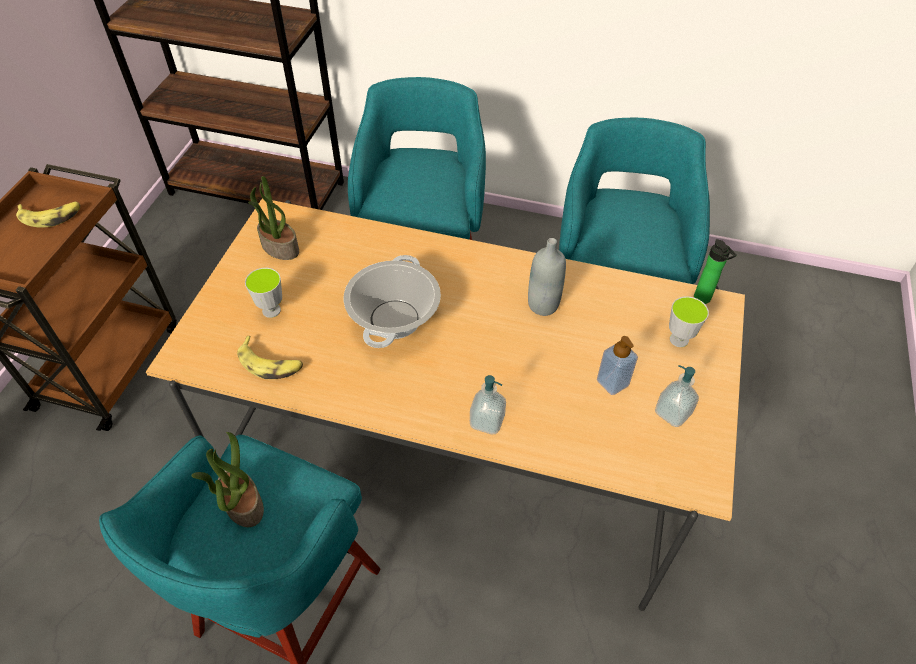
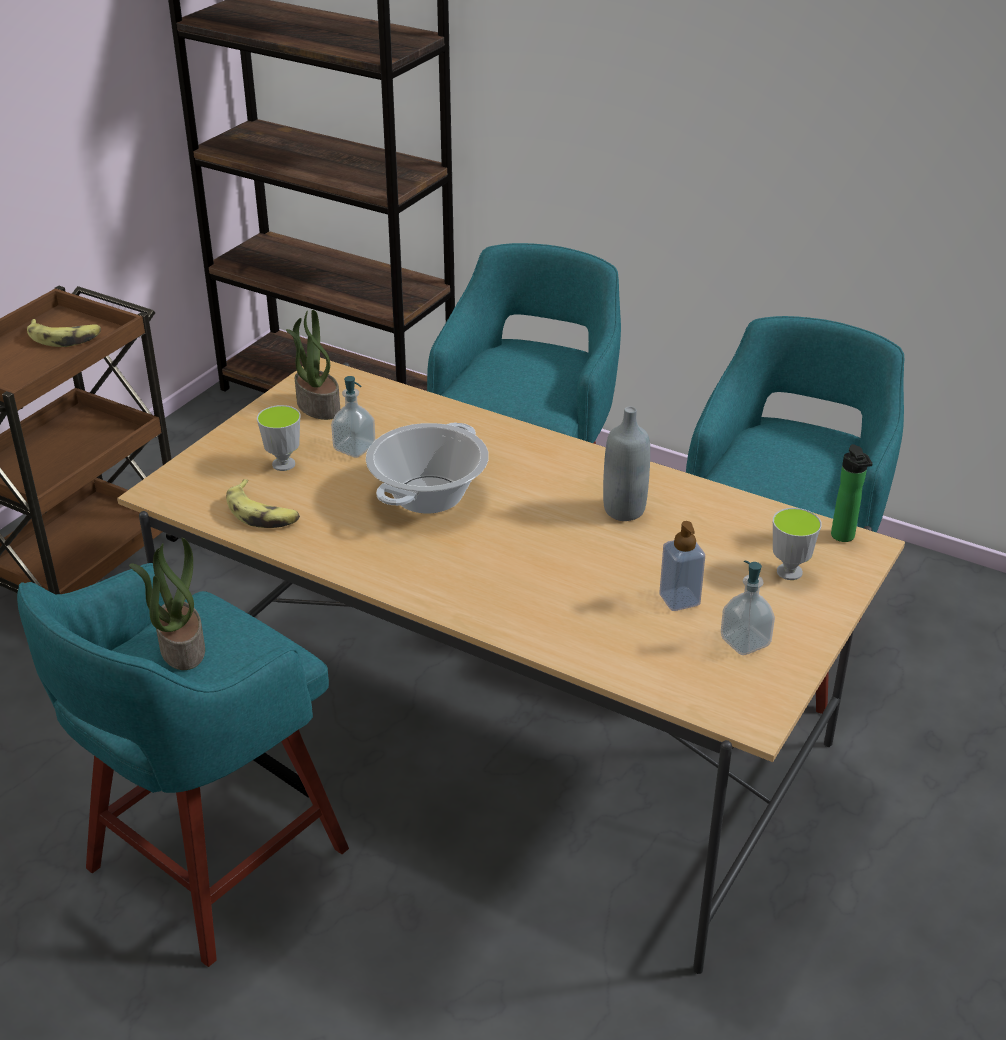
camera: 15 degrees right, 15 degrees down
soap dispenser [470,375,506,435] -> soap dispenser moved to [331,376,375,458]

